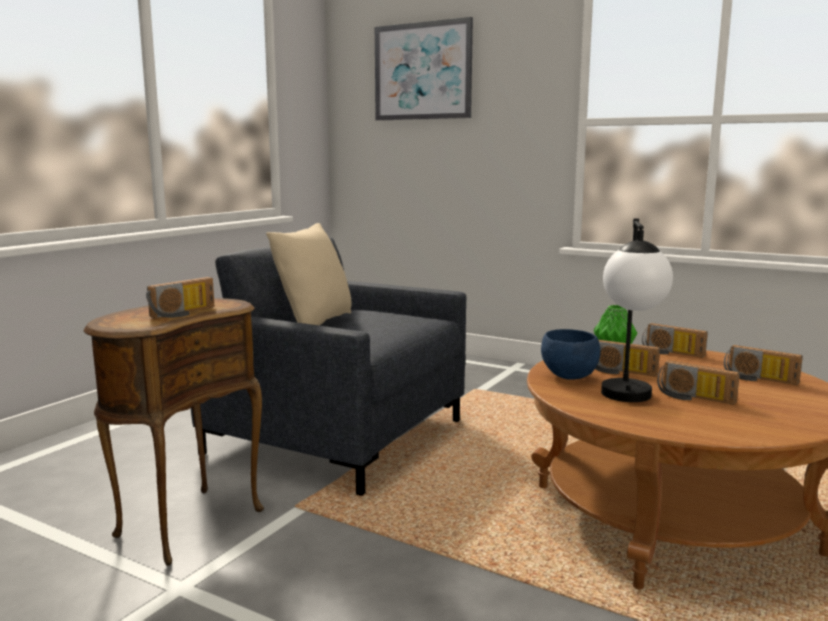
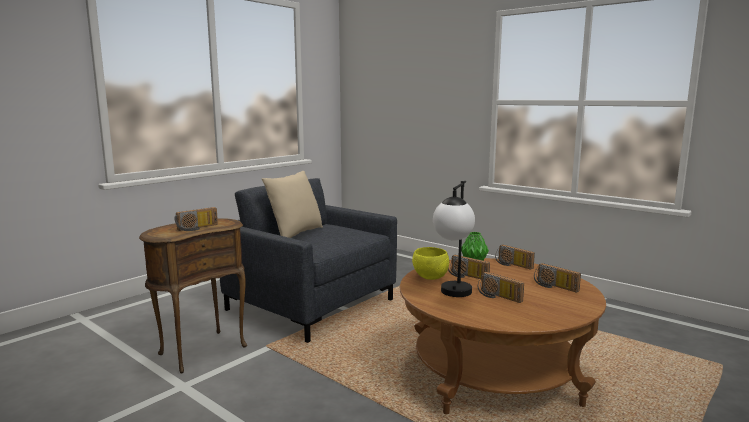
camera: 10 degrees right, 0 degrees up
picture [375,17,473,121] -> none
blue bowl [541,329,601,380] -> yellow bowl [412,247,449,280]

